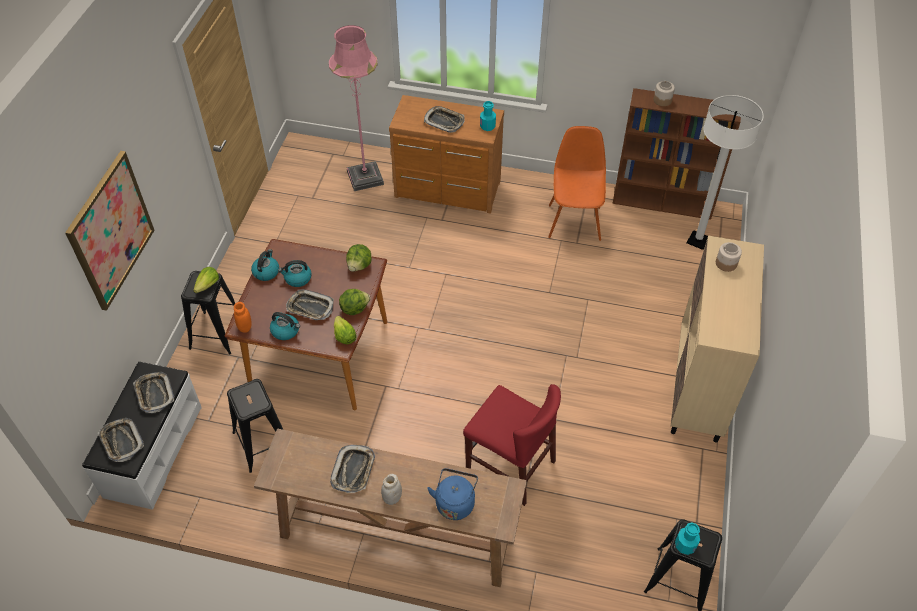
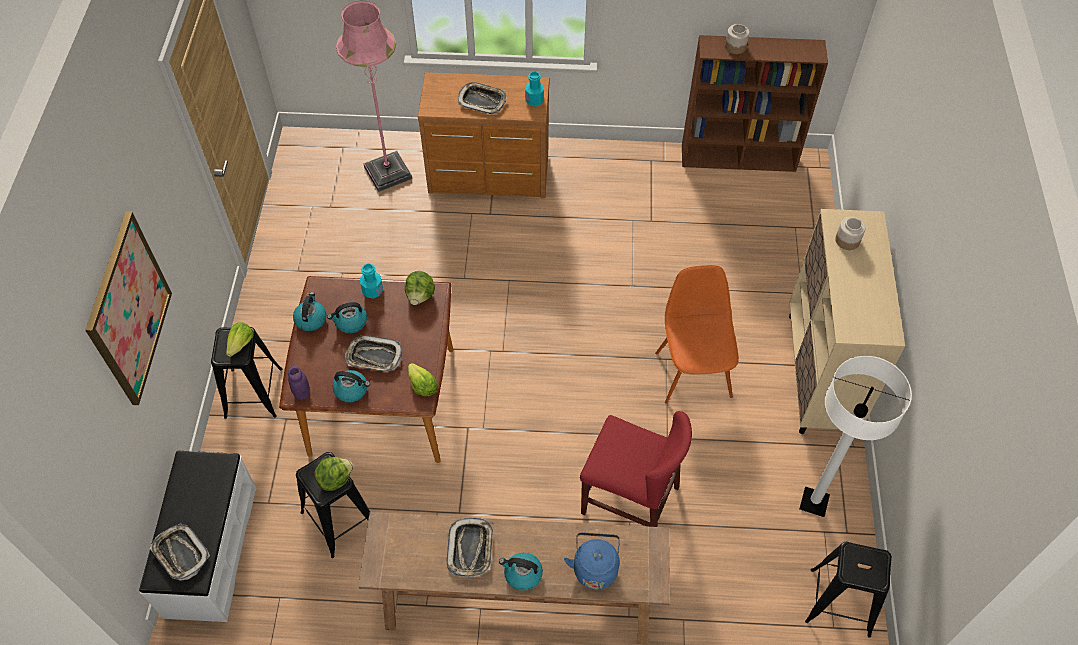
camera: 10 degrees left, 5 degrees up
tray [133,372,174,413] -> none
orange jar [234,302,252,333] -> purple jar [288,366,310,400]
lettuce [339,289,371,315] -> lettuce moved to [314,457,353,491]
white jar [381,474,402,505] -> kettle [499,553,543,591]
orange chair [548,126,606,241] -> orange chair moved to [655,265,739,404]
turquoise bottle [675,522,700,555] -> turquoise bottle moved to [360,264,383,298]
white floor lamp [687,95,764,250] -> white floor lamp moved to [800,356,912,517]

